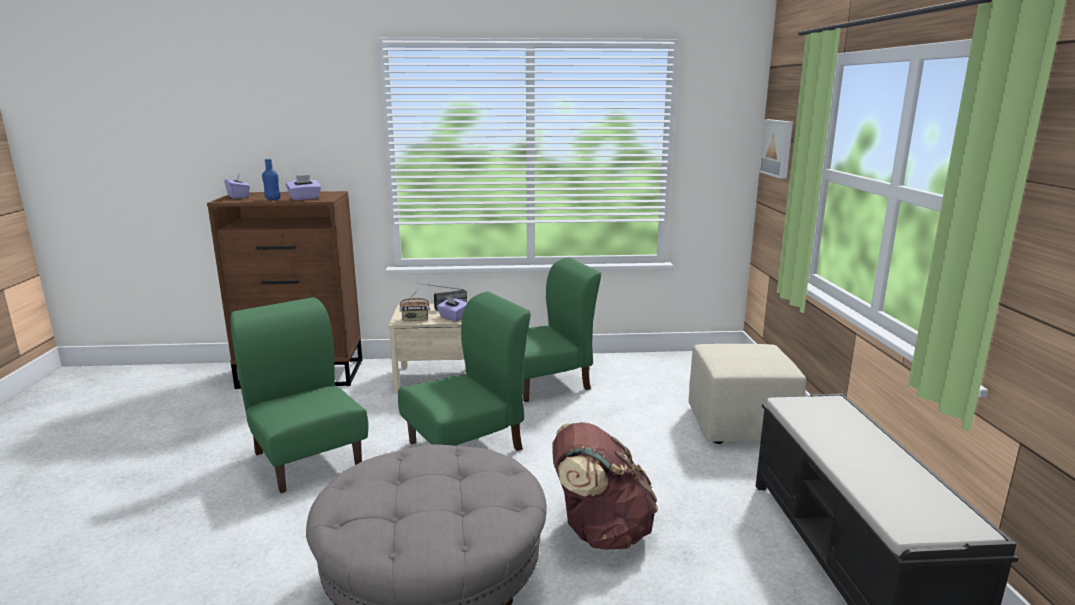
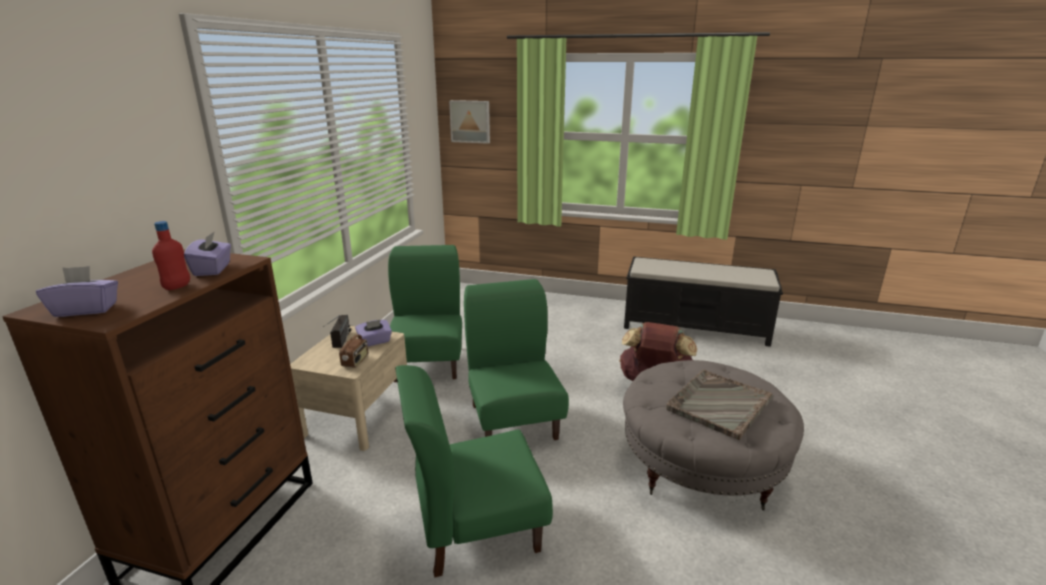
camera: 70 degrees left, 5 degrees up
blue bottle [262,159,280,200] -> red bottle [152,221,190,290]
beige ottoman [688,344,806,444] -> none
none -> grey tray [666,370,773,440]

